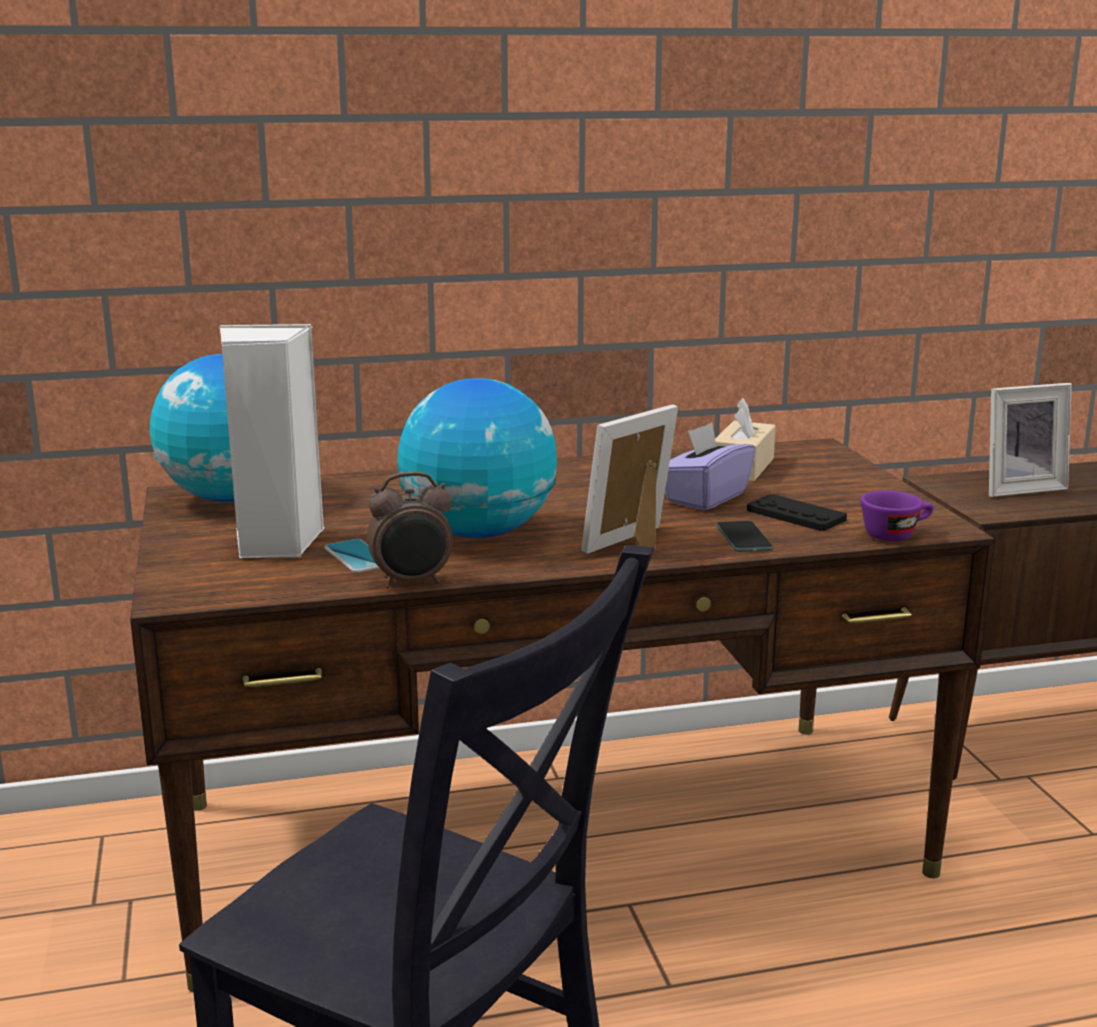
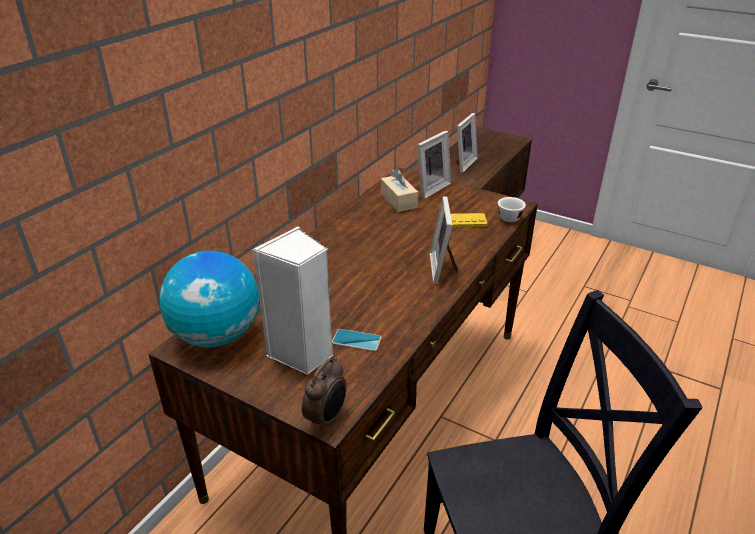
camera: 45 degrees left, 15 degrees up
alarm clock [367,472,453,589] -> alarm clock moved to [302,358,346,432]
globe [397,378,557,538] -> none
purple tissue box [665,423,755,511] -> none
phone [716,521,773,552] -> none
black game controller [747,494,847,531] -> yellow game controller [451,213,488,227]
purple cup [860,490,934,541] -> white cup [498,197,526,222]
none -> picture frame [417,131,451,199]

